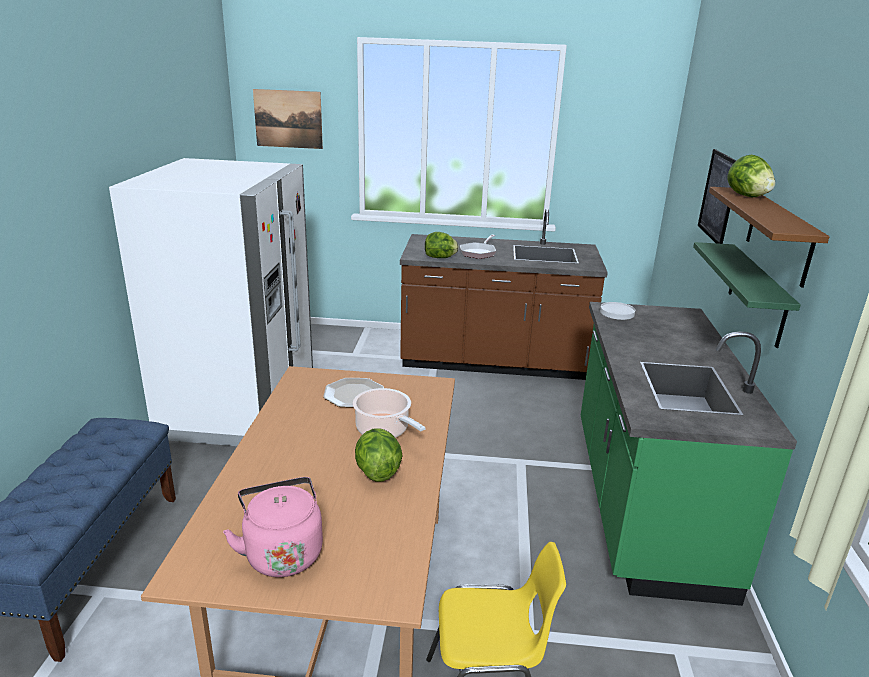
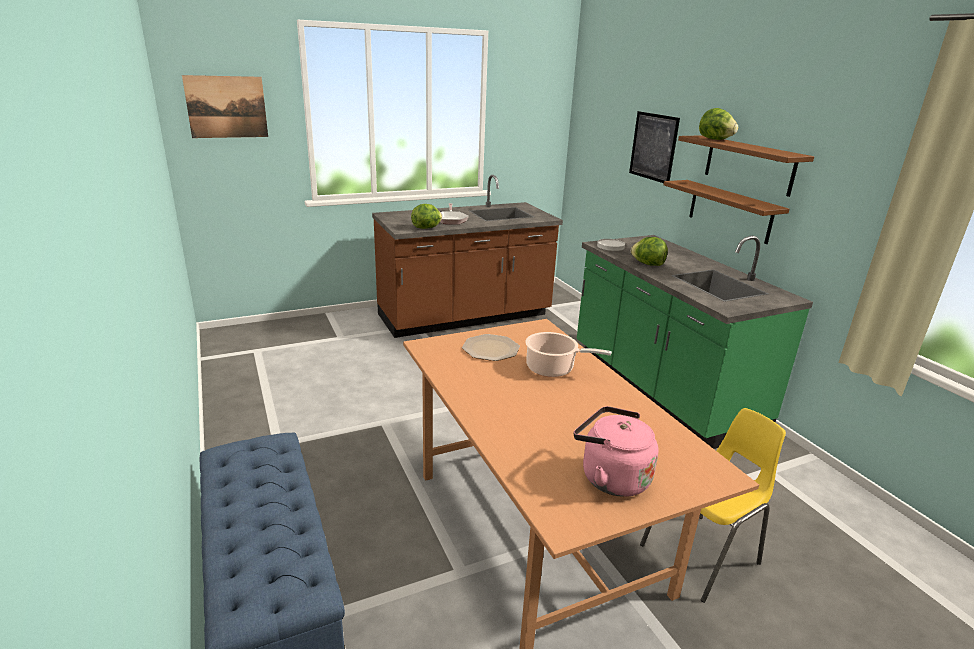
camera: 30 degrees left, 0 degrees up
white fridge [109,158,313,446] -> none
lettuce [355,428,403,482] -> lettuce moved to [631,237,668,266]
green shelf [693,242,801,348] -> brown shelf [663,180,790,244]

